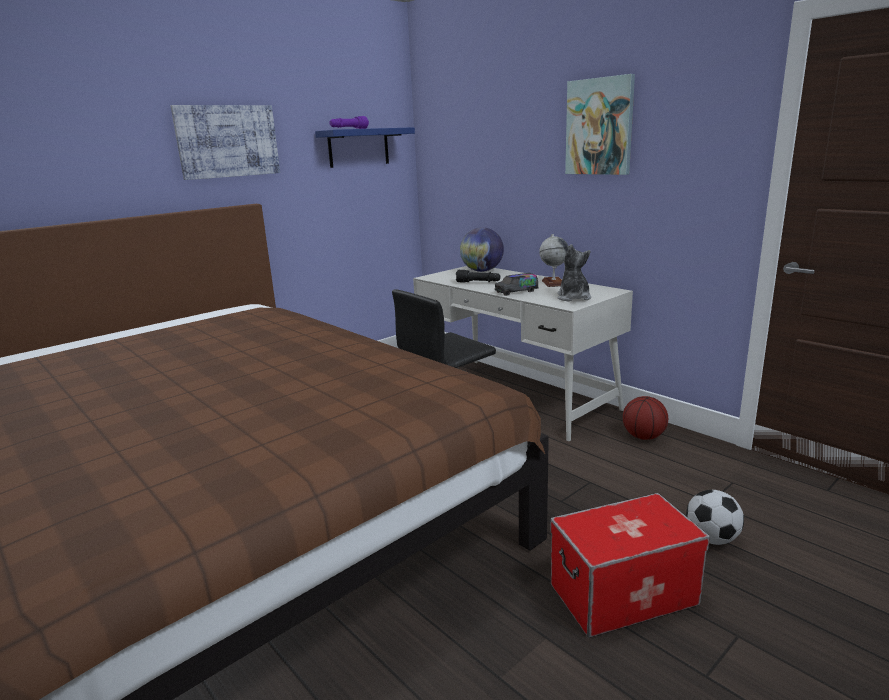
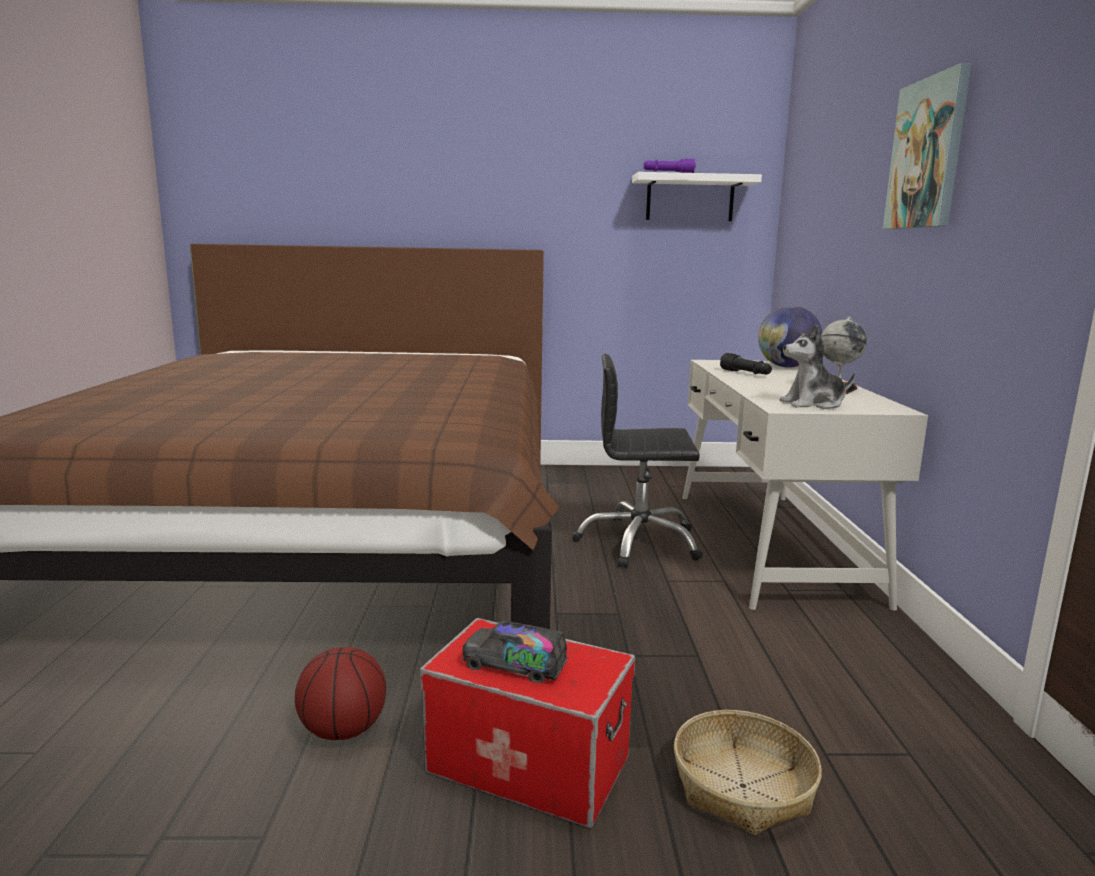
camera: 40 degrees right, 5 degrees down
picture [171,105,280,180] -> none
blue shelf [315,127,415,168] -> white shelf [632,172,762,221]
toy truck [495,273,539,296] -> toy truck moved to [462,621,568,683]
plush toy [557,244,591,302] -> plush toy turned 135 degrees counterclockwise [780,324,855,409]
basketball [623,396,668,440] -> basketball moved to [295,647,386,740]
football [686,490,744,545] -> basket [674,710,822,836]

